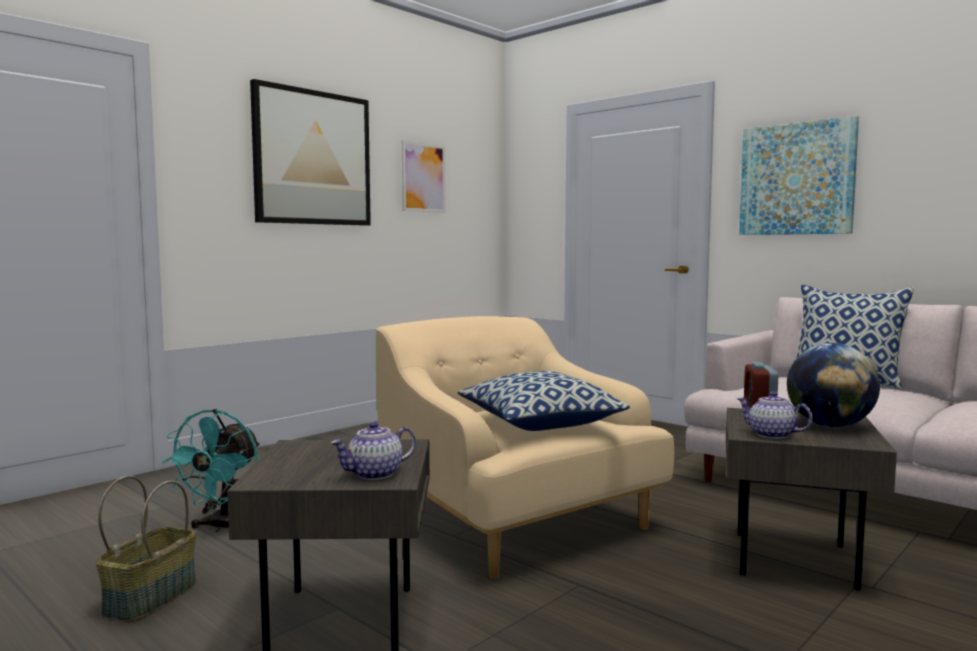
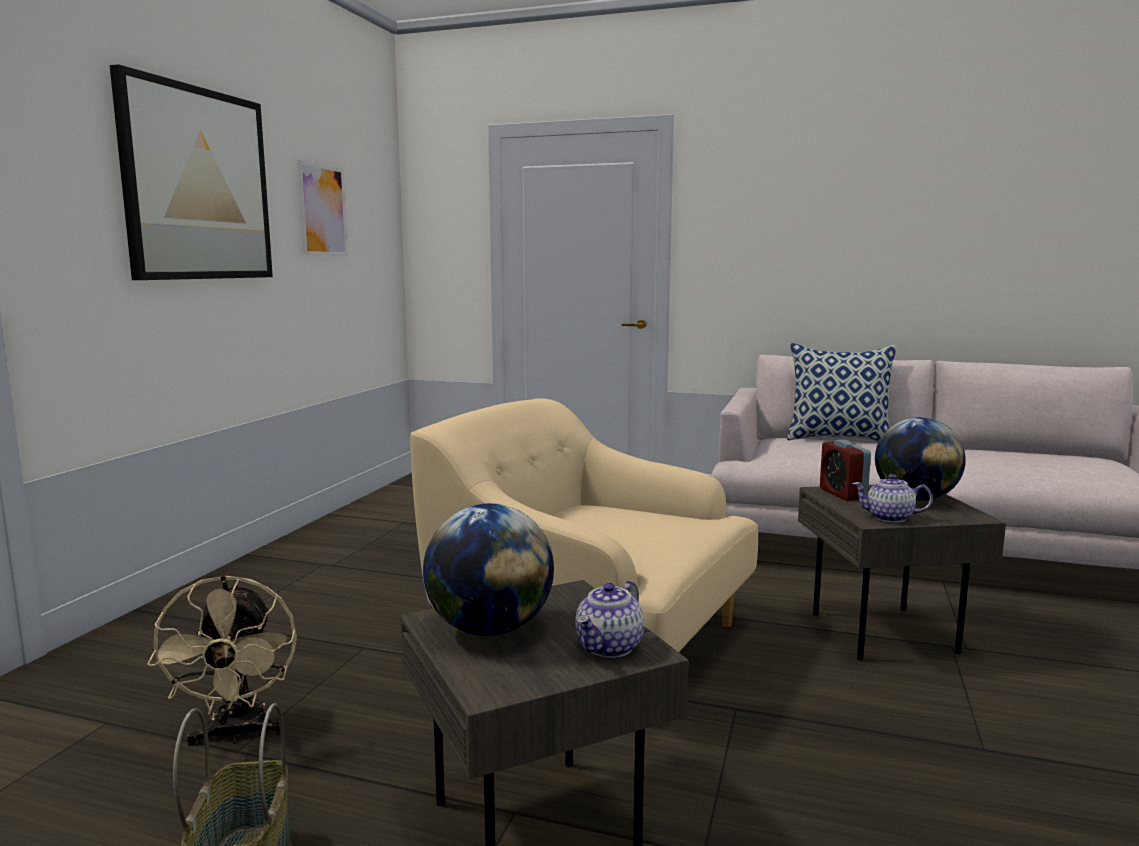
camera: 25 degrees left, 5 degrees up
turquoise fan [162,409,260,532] -> beige fan [147,575,297,746]
pillow [458,371,630,431] -> none
picture [739,116,859,235] -> none
none -> globe [423,503,554,636]

